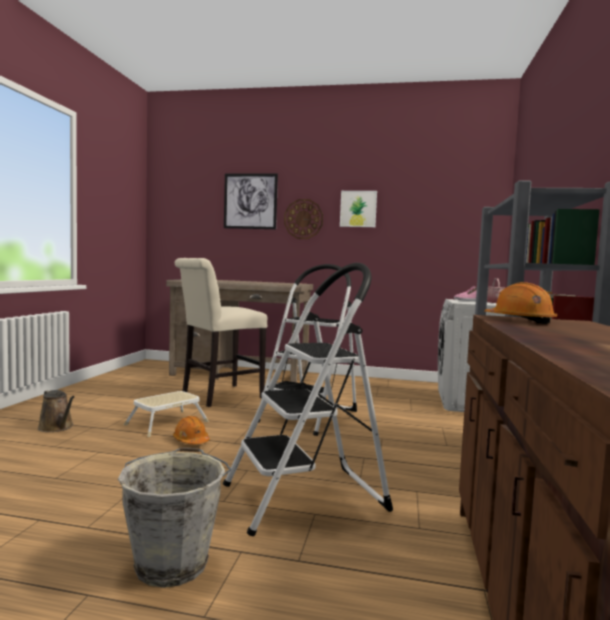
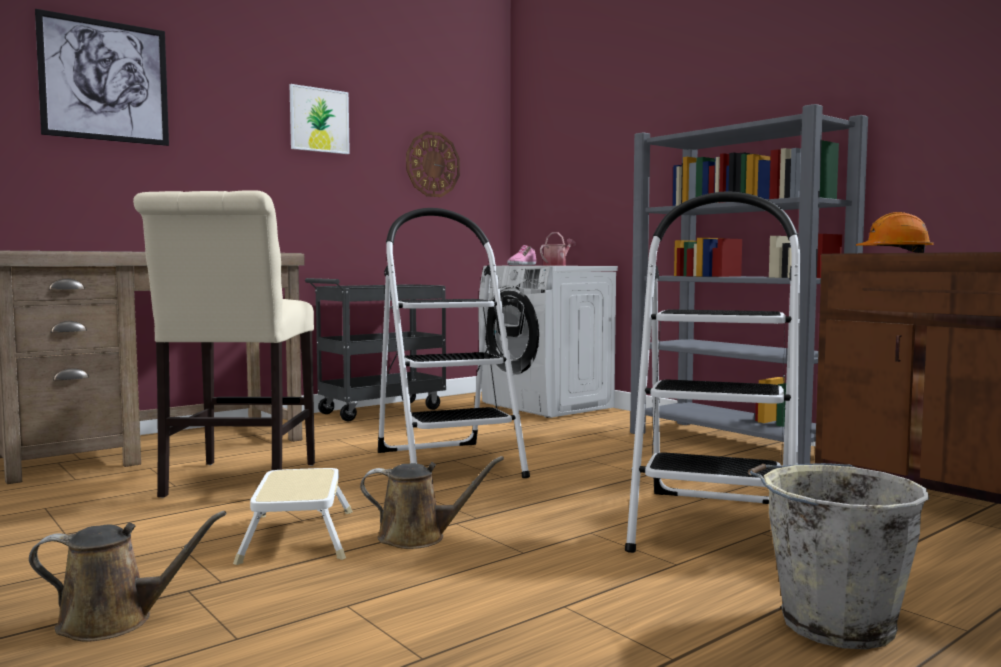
camera: 50 degrees left, 0 degrees up
orange hard hat [173,416,210,444] -> brown watering can [360,456,504,549]
wall clock [284,199,323,239] -> wall clock moved to [406,131,460,197]
none -> grey cart [305,278,446,421]

